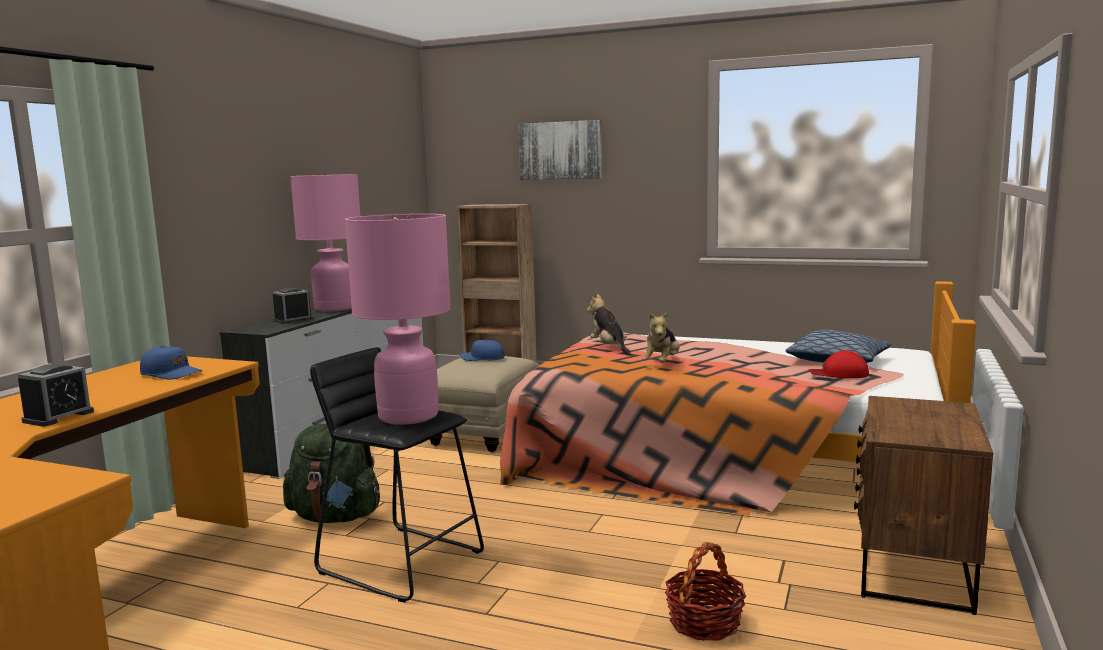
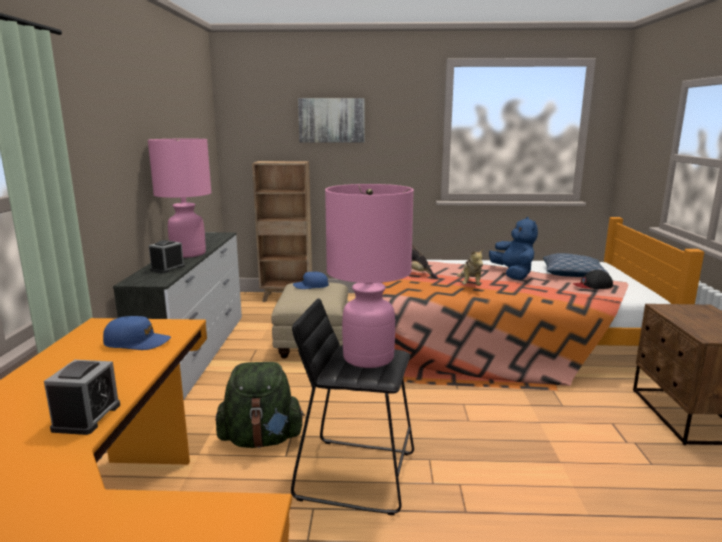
camera: 20 degrees left, 5 degrees up
basket [665,542,746,641] -> none
red cap [808,351,869,378] -> black cap [573,270,613,289]
none -> blue plush toy [489,217,538,280]

